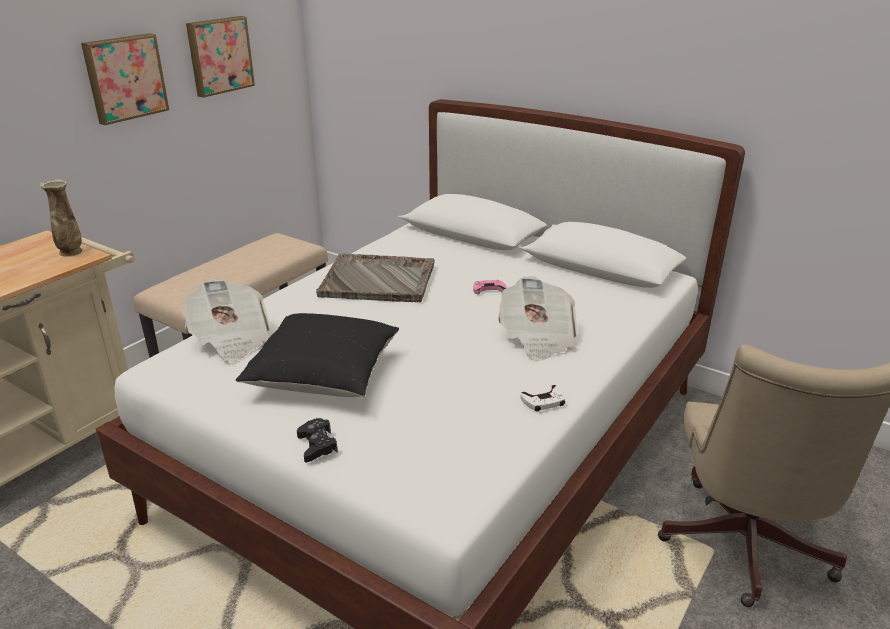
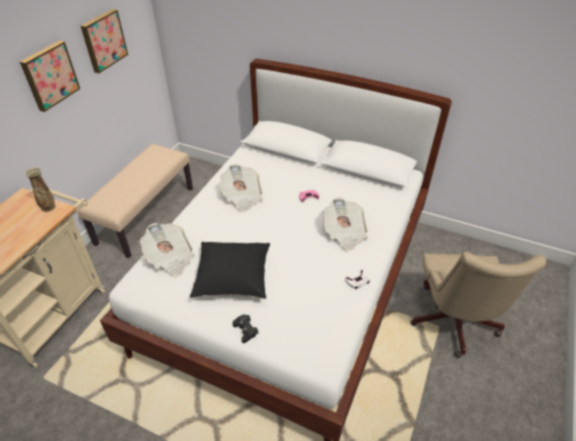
camera: 10 degrees left, 15 degrees up
grey tray [316,254,435,302] -> newspaper [220,164,263,212]

